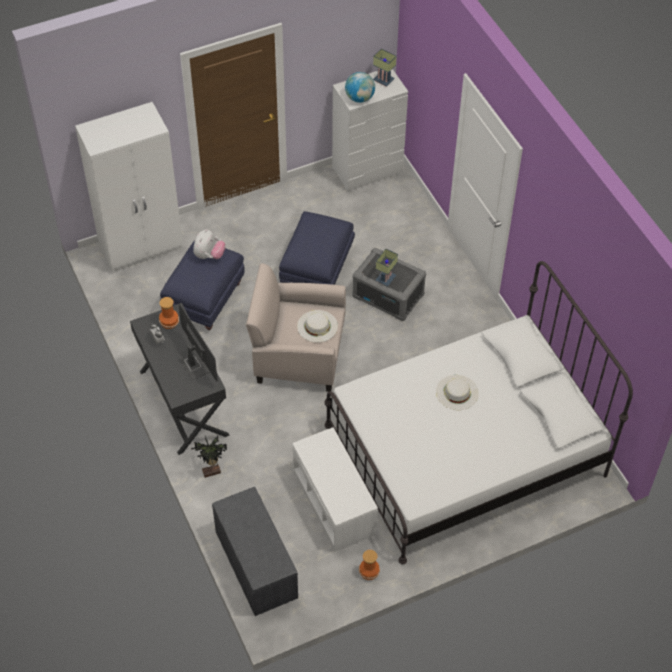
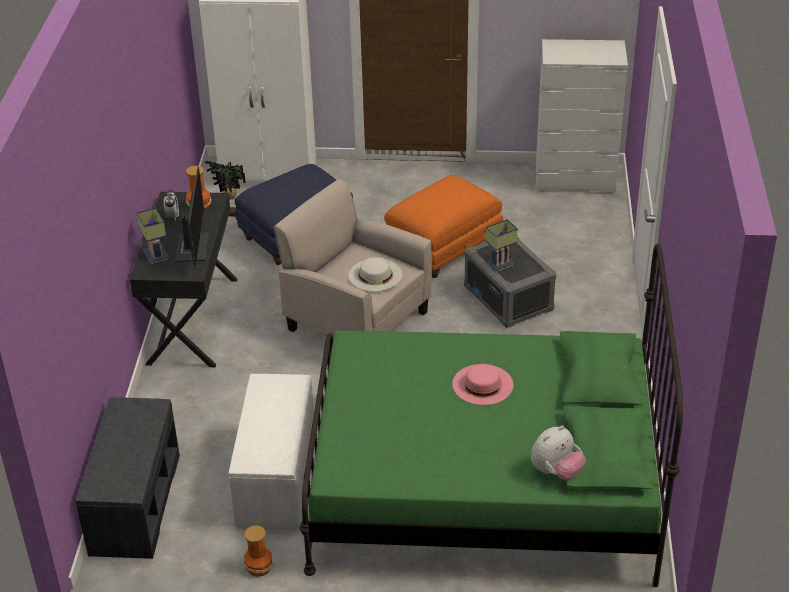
camera: 30 degrees right, 15 degrees down
potted plant [191,436,227,478] -> potted plant moved to [205,161,246,217]
plush toy [193,229,226,259] -> plush toy moved to [531,425,586,481]
blue ottoman [279,211,355,285] -> orange ottoman [384,175,503,278]
white bed [324,261,633,564] -> green bed [300,244,683,587]
globe [345,72,375,103] -> none
table lamp [373,49,397,87] -> table lamp moved to [136,208,169,264]
white hat [436,375,479,410] -> pink hat [452,364,513,405]

